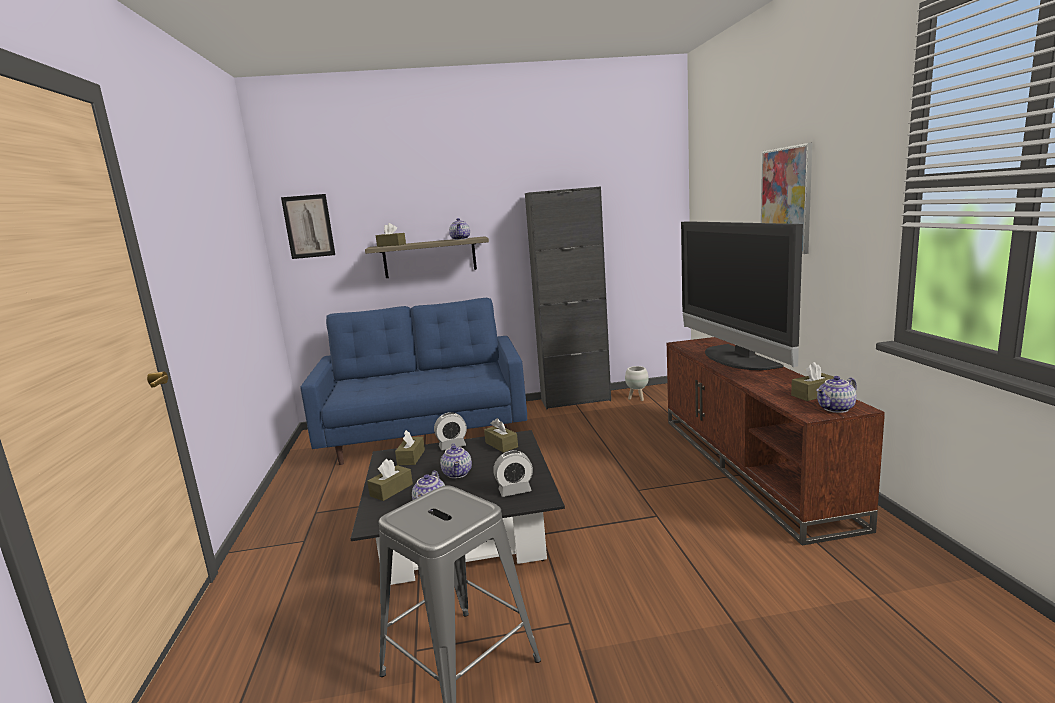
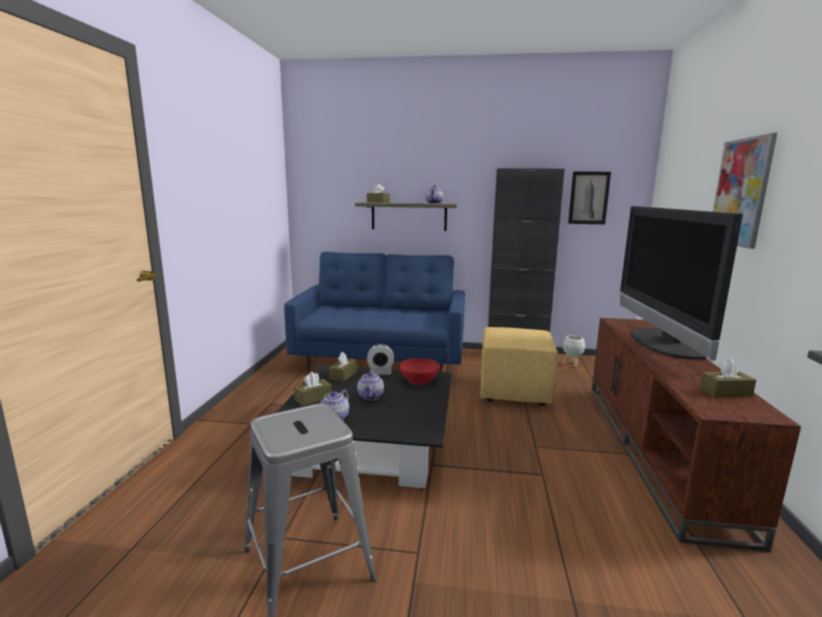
camera: 15 degrees right, 0 degrees up
picture [281,194,335,259] -> picture moved to [568,171,611,224]
brown tissue box [484,418,518,453] -> red bowl [399,358,440,385]
alarm clock [493,450,533,497] -> none
teapot [816,376,857,413] -> none
none -> yellow ottoman [480,327,558,406]

